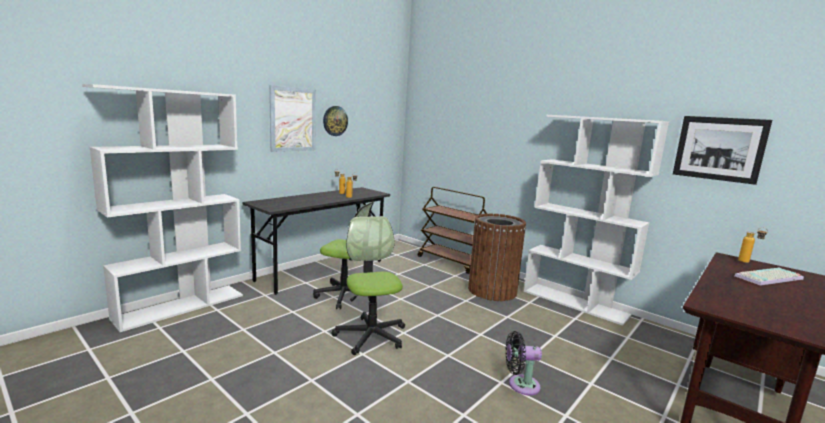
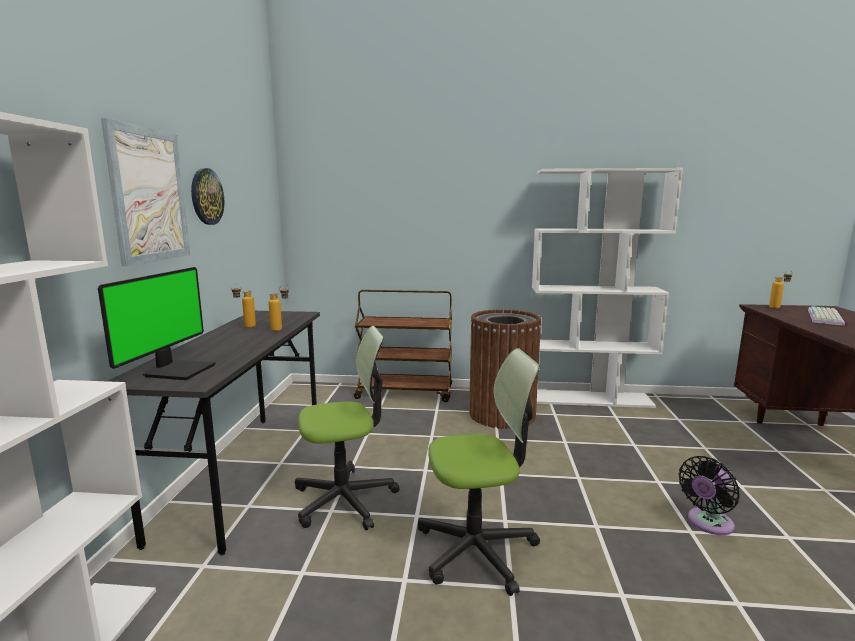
camera: 35 degrees left, 0 degrees up
office chair [331,216,405,355] -> office chair turned 135 degrees clockwise [418,348,540,596]
picture [673,116,772,185] -> none
none -> monitor [98,267,216,380]

